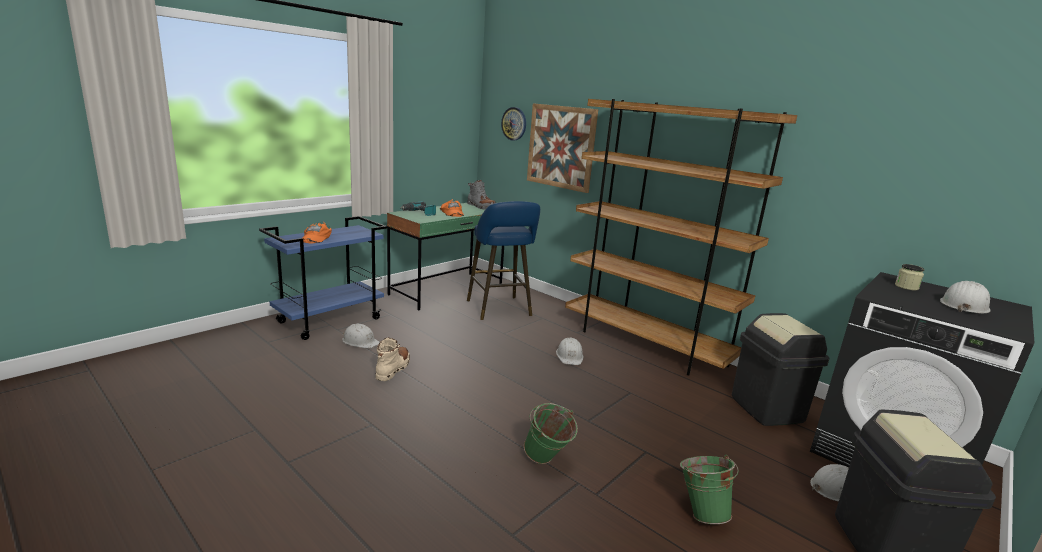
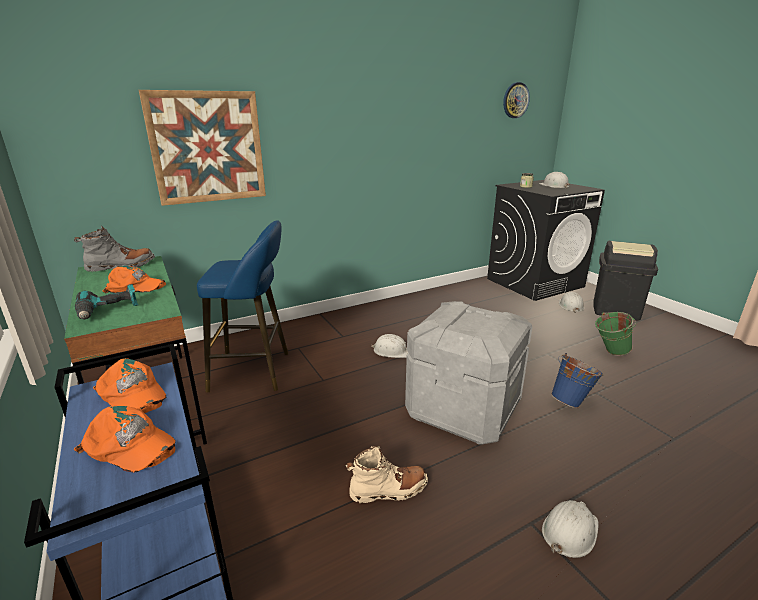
camera: 70 degrees left, 5 degrees up
white hard hat [342,324,380,349] -> white hard hat moved to [542,500,599,558]
beige boot [375,338,410,381] -> beige boot turned 135 degrees clockwise [346,446,428,503]
wall clock [501,107,526,141] -> wall clock moved to [503,82,530,118]
green bucket [524,403,578,464] -> blue bucket [551,353,603,408]
brown bookcase [565,99,797,375] -> none
black trash can [732,313,829,426] -> none
none -> orange cap [93,358,166,413]
none -> grey storage box [405,301,532,444]

